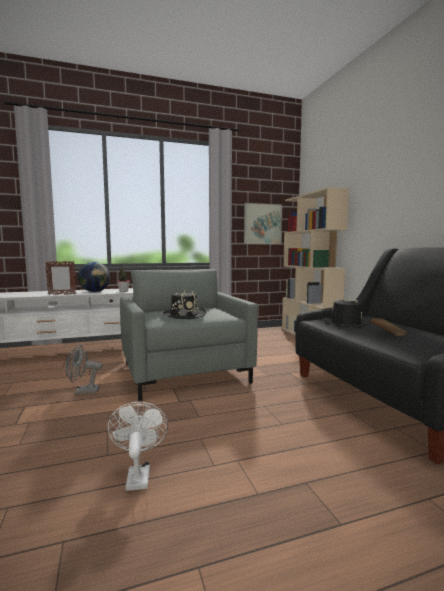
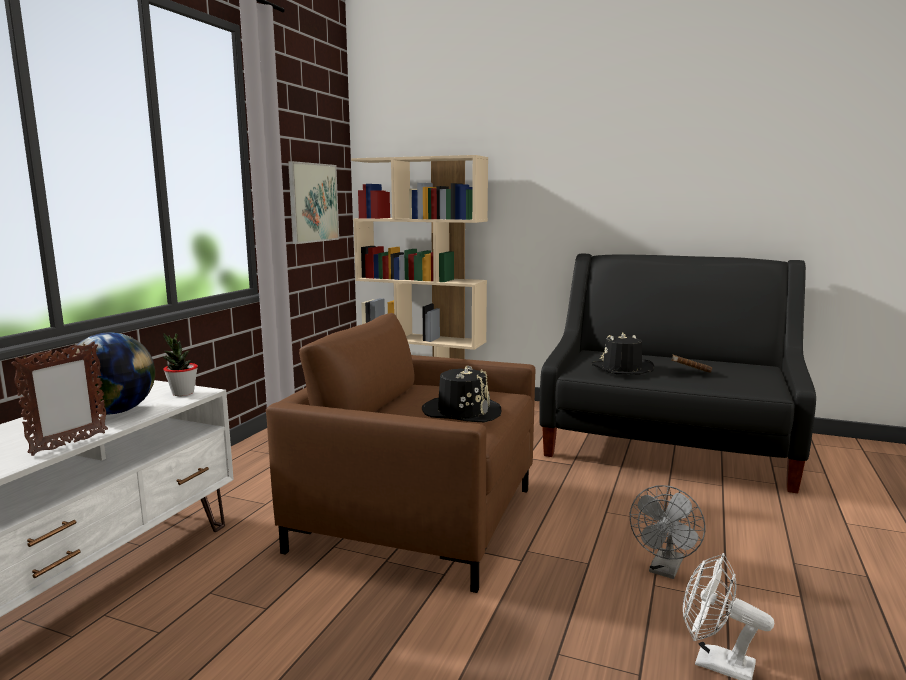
camera: 50 degrees left, 5 degrees up
grey fan [66,345,103,394] -> grey fan moved to [630,485,705,579]
grey armchair [120,269,258,401] -> brown armchair [266,313,536,593]

